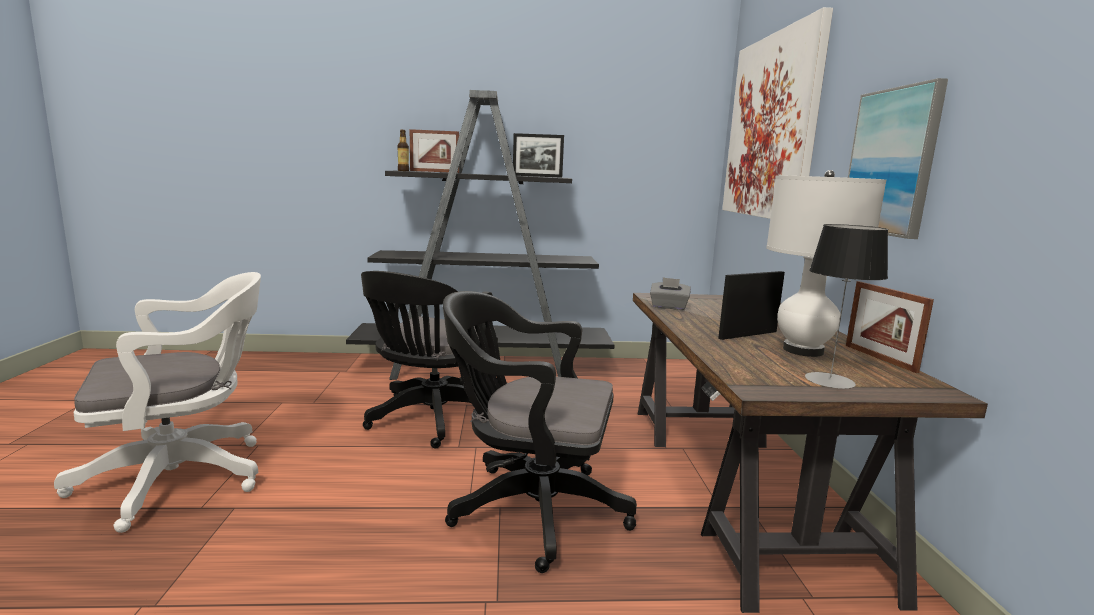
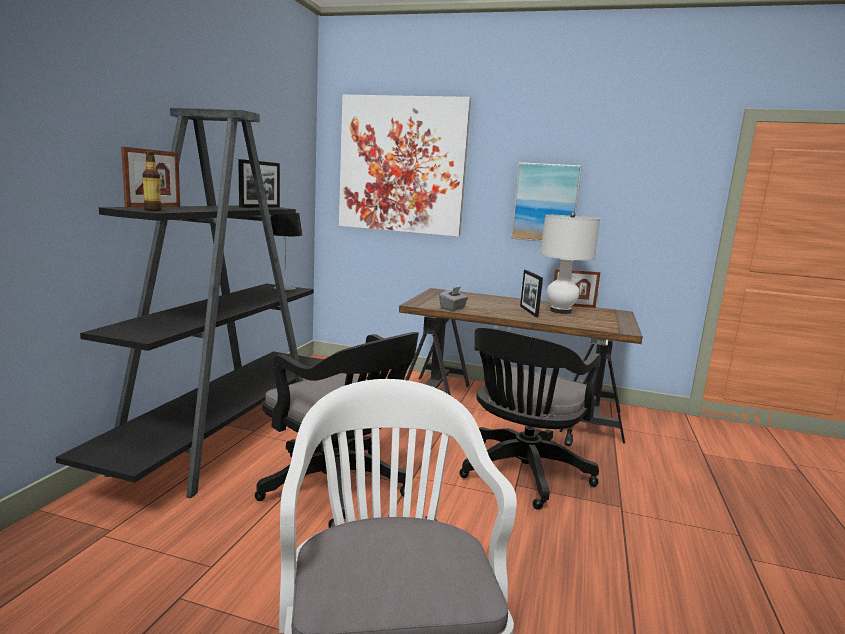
camera: 70 degrees left, 0 degrees up
table lamp [805,224,888,389] -> table lamp moved to [270,212,302,290]

